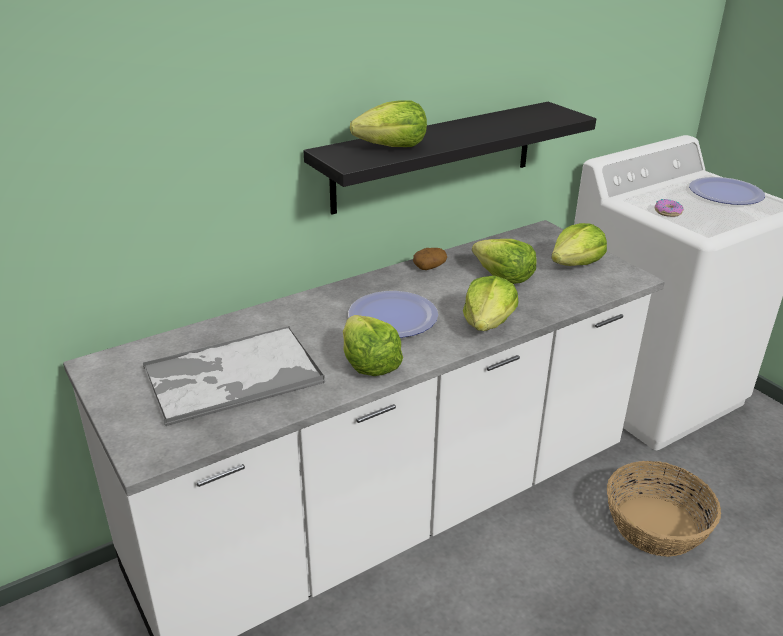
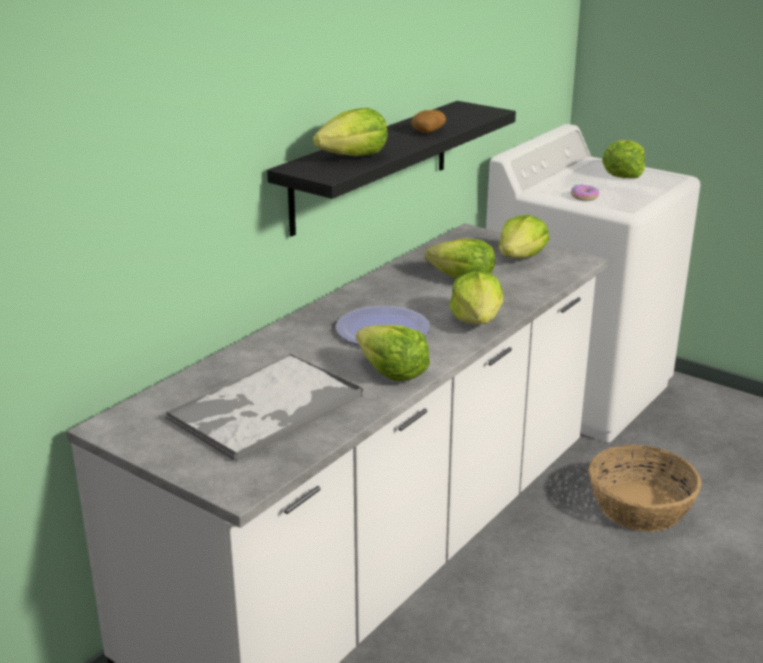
camera: 20 degrees left, 5 degrees down
potato [413,248,447,270] -> potato moved to [411,110,446,133]
plate [689,177,765,205] -> lettuce [602,140,645,178]

